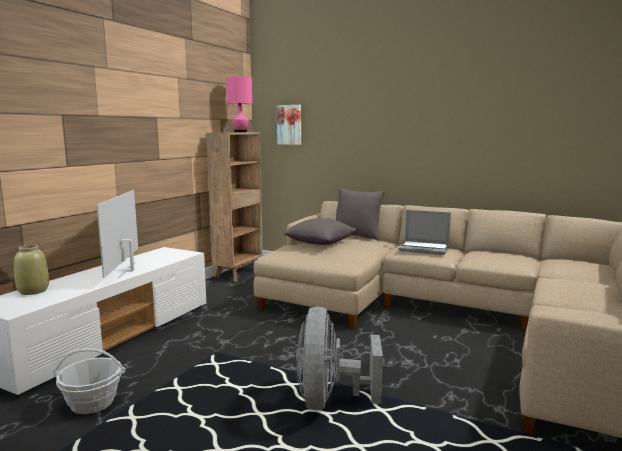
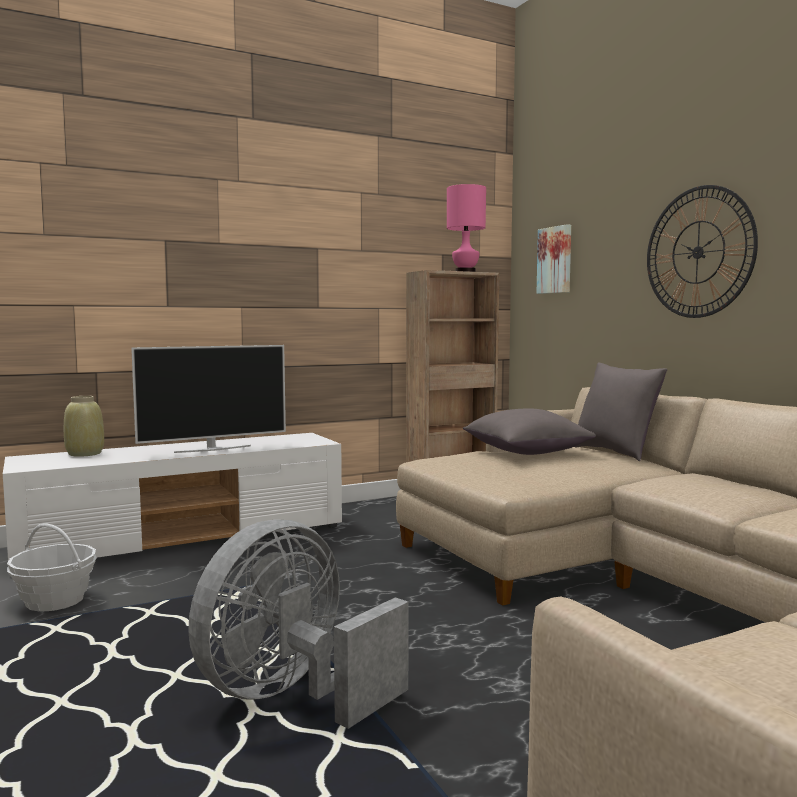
camera: 35 degrees right, 5 degrees down
television [97,190,138,279] -> television turned 150 degrees counterclockwise [131,345,286,453]
laptop [399,210,451,255] -> none
none -> wall clock [647,185,758,318]

